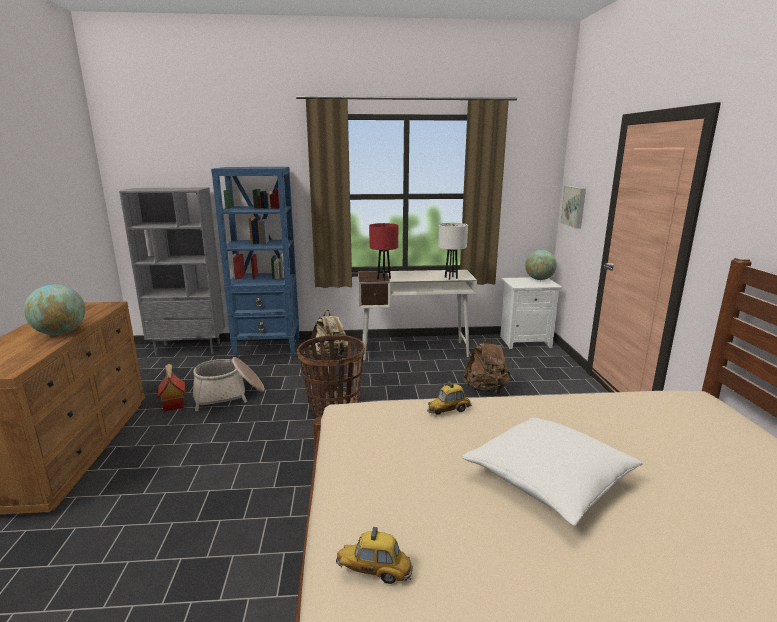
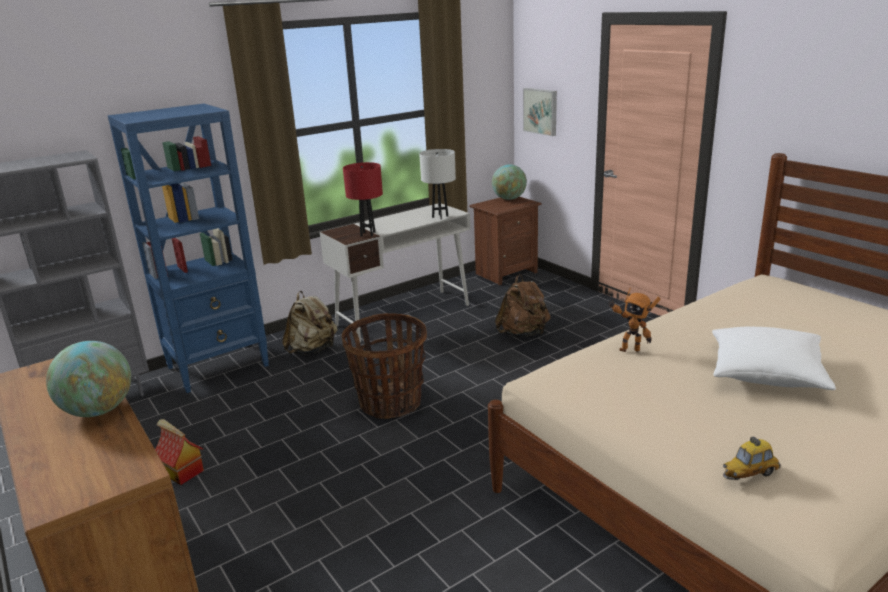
camera: 30 degrees left, 5 degrees up
basket [193,357,265,411] -> none
toy car [427,381,472,415] -> toy robot [608,288,660,352]
white nightstand [500,277,562,349] -> brown nightstand [469,197,541,285]

